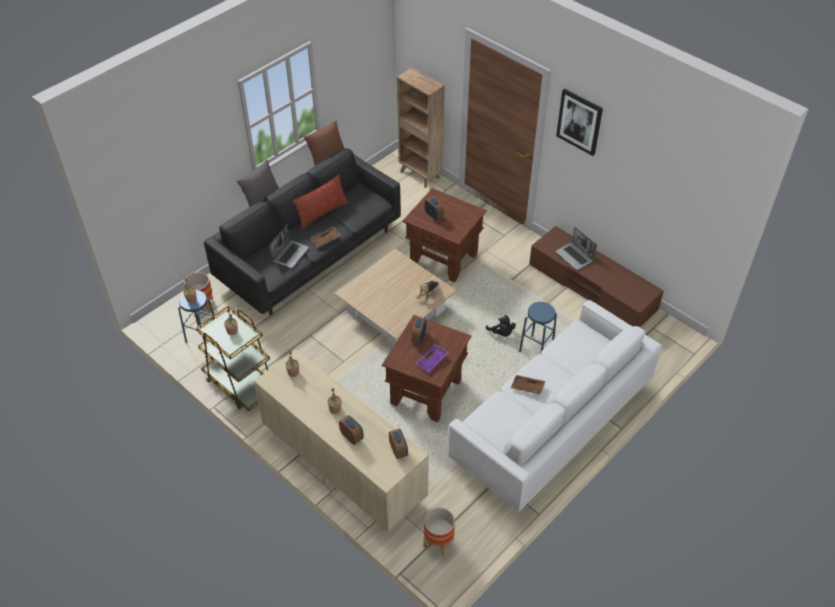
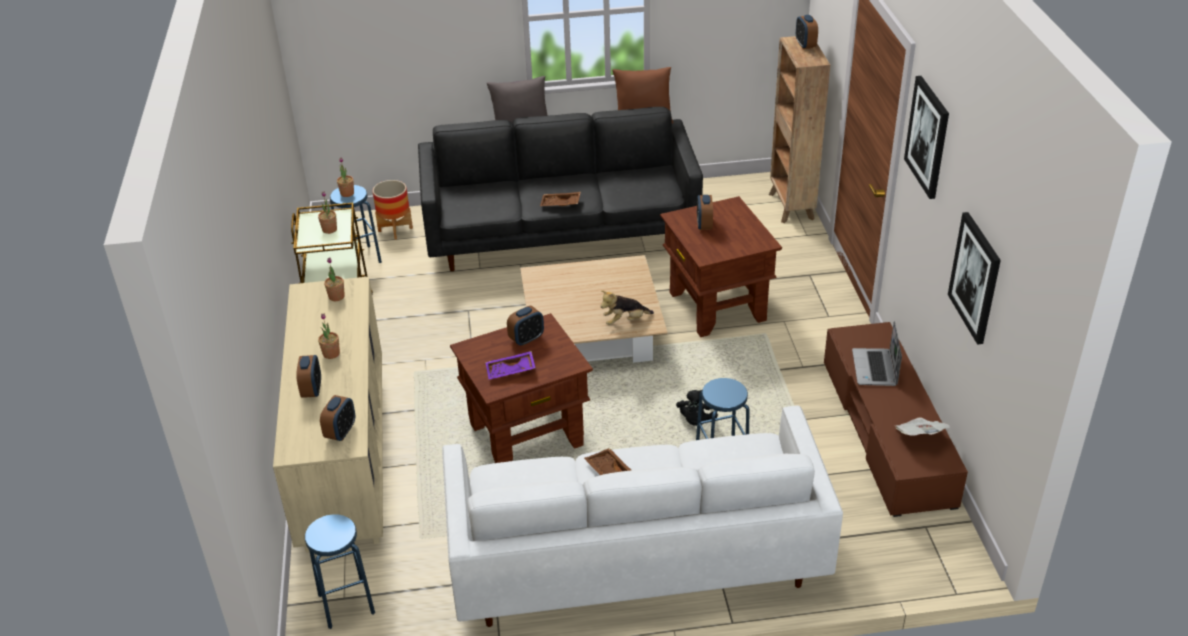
camera: 40 degrees right, 10 degrees down
laptop [269,224,309,268] -> none
pillow [293,174,349,229] -> none
planter [424,508,455,557] -> blue stool [305,514,375,629]
none -> alarm clock [796,15,818,49]
none -> newspaper [896,417,950,436]
none -> picture [948,212,1001,345]

